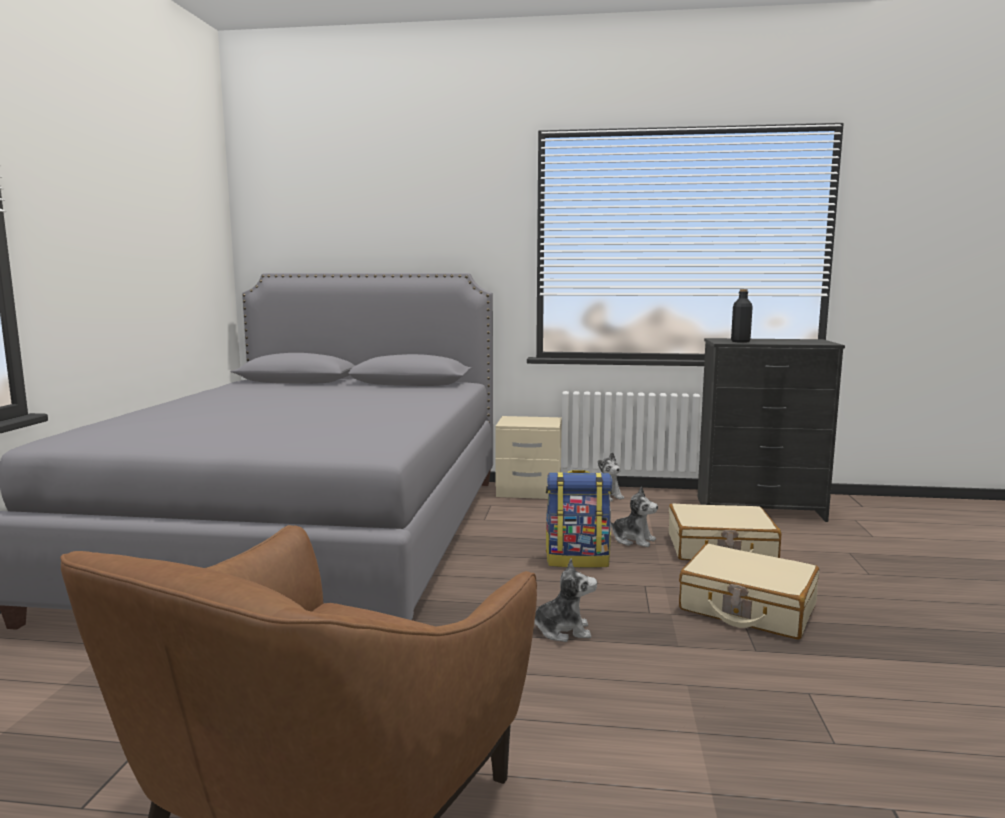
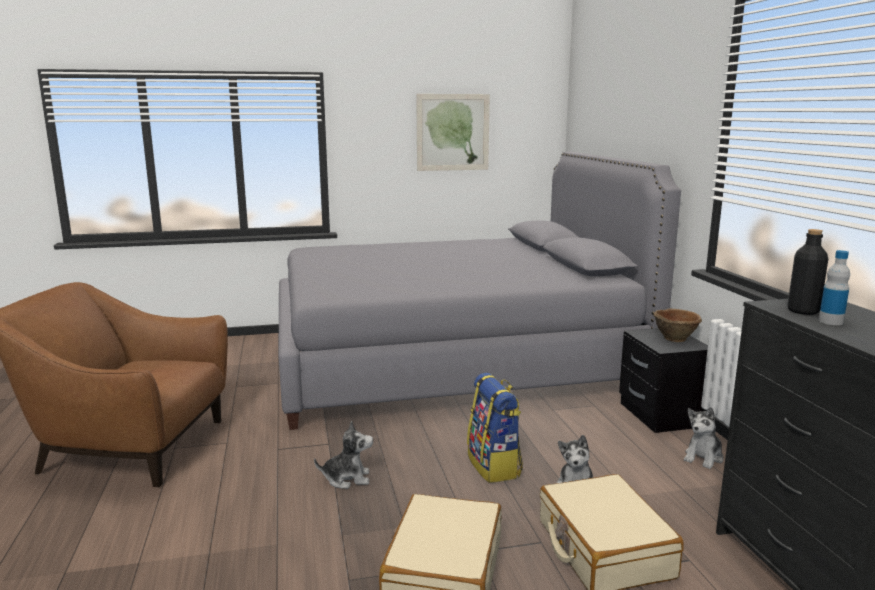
camera: 70 degrees right, 5 degrees up
beige nightstand [495,416,562,499] -> black nightstand [619,328,708,433]
plush toy [534,559,597,642] -> plush toy turned 75 degrees counterclockwise [314,421,373,489]
none -> picture [416,94,490,171]
none -> brown bowl [653,309,702,342]
none -> bottle [818,250,850,325]

